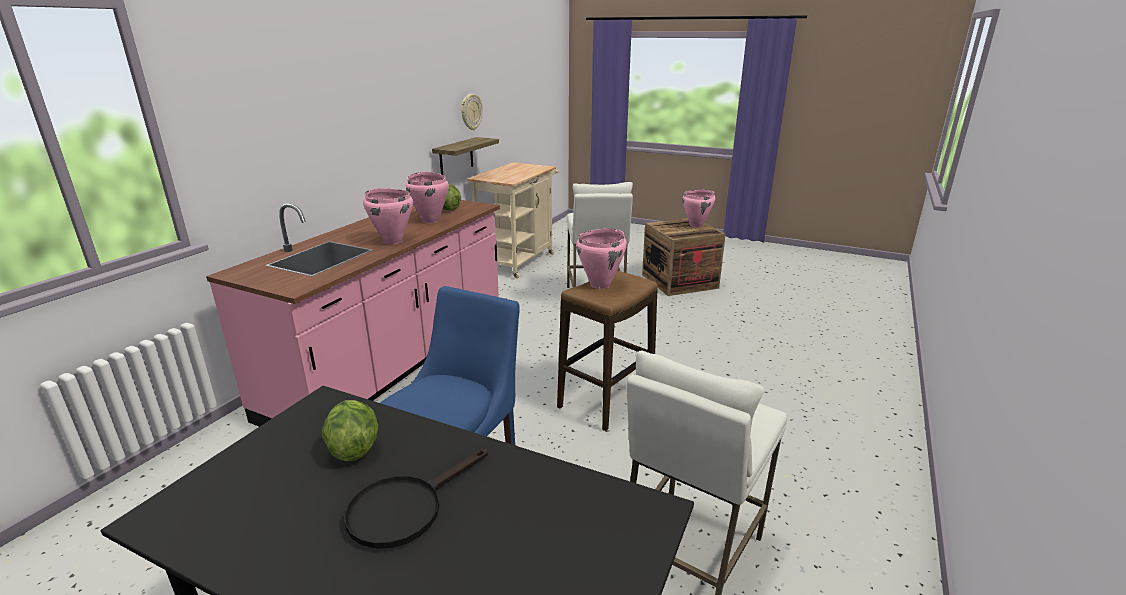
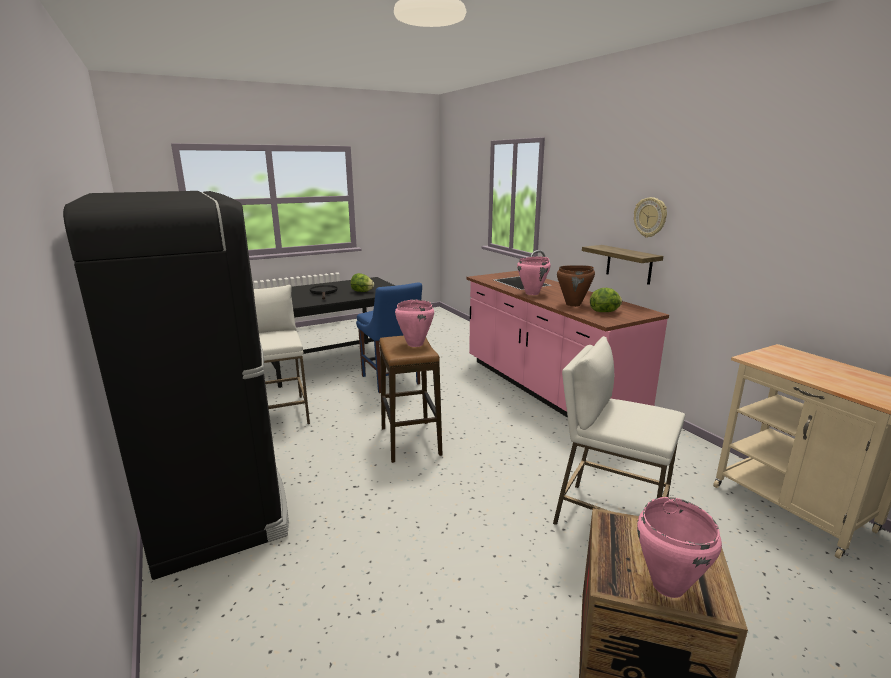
camera: 125 degrees right, 5 degrees down
pink cooking pot [406,172,449,223] -> brown cooking pot [557,265,595,307]
shelf [432,137,499,175] -> shelf moved to [582,245,663,285]
wall clock [461,94,483,130] -> wall clock moved to [634,197,667,238]
none -> black fridge [63,191,289,580]

